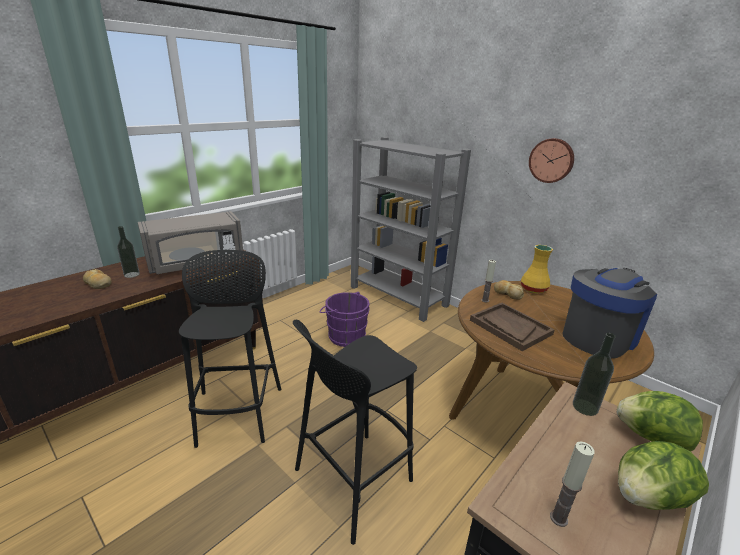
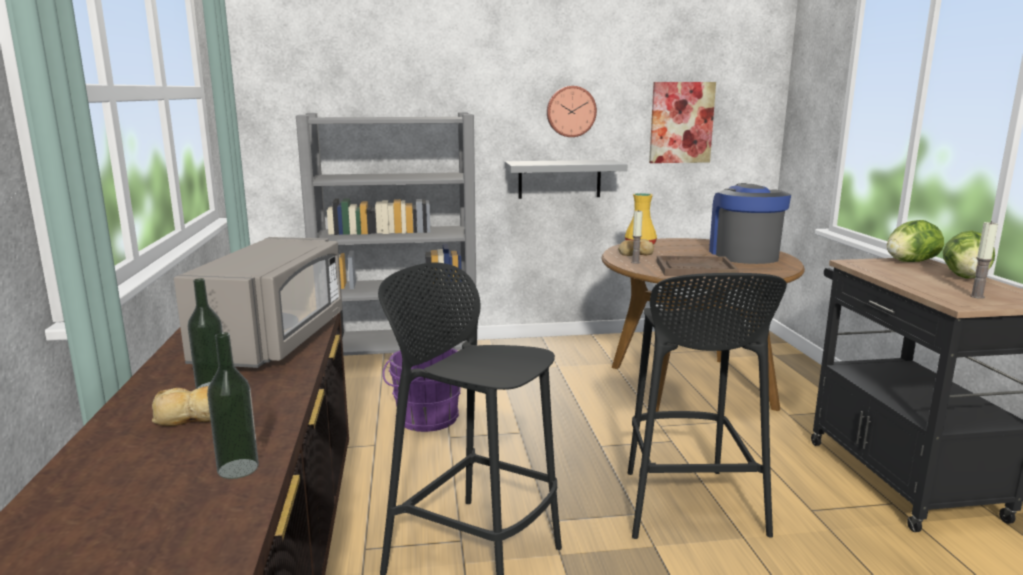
camera: 50 degrees left, 10 degrees down
bottle [573,333,616,416] -> bottle moved to [207,332,259,479]
none -> grey shelf [505,160,627,199]
none -> picture [649,82,716,163]

